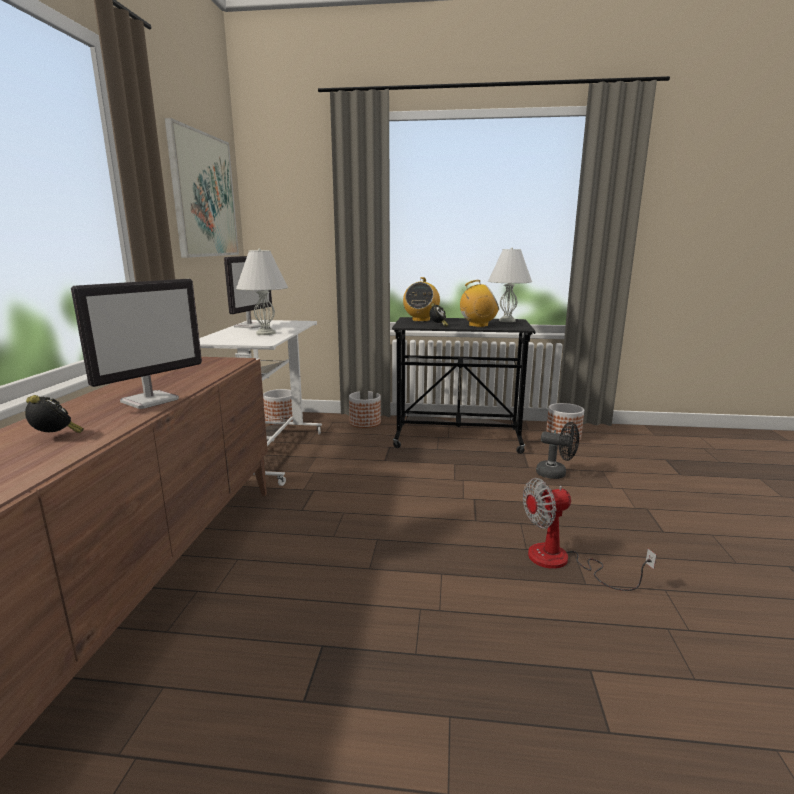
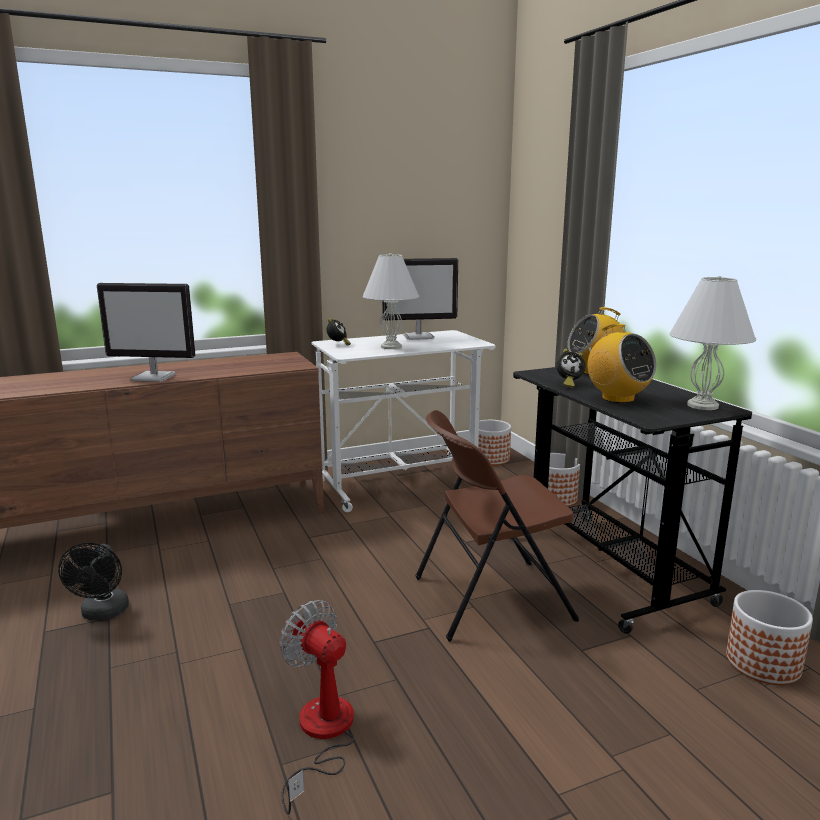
camera: 60 degrees right, 0 degrees up
alarm clock [25,395,84,433] -> alarm clock moved to [327,318,351,345]
picture [164,118,239,258] -> none
black fan [536,422,579,479] -> black fan moved to [58,542,129,621]
none -> brown chair [415,410,579,642]

